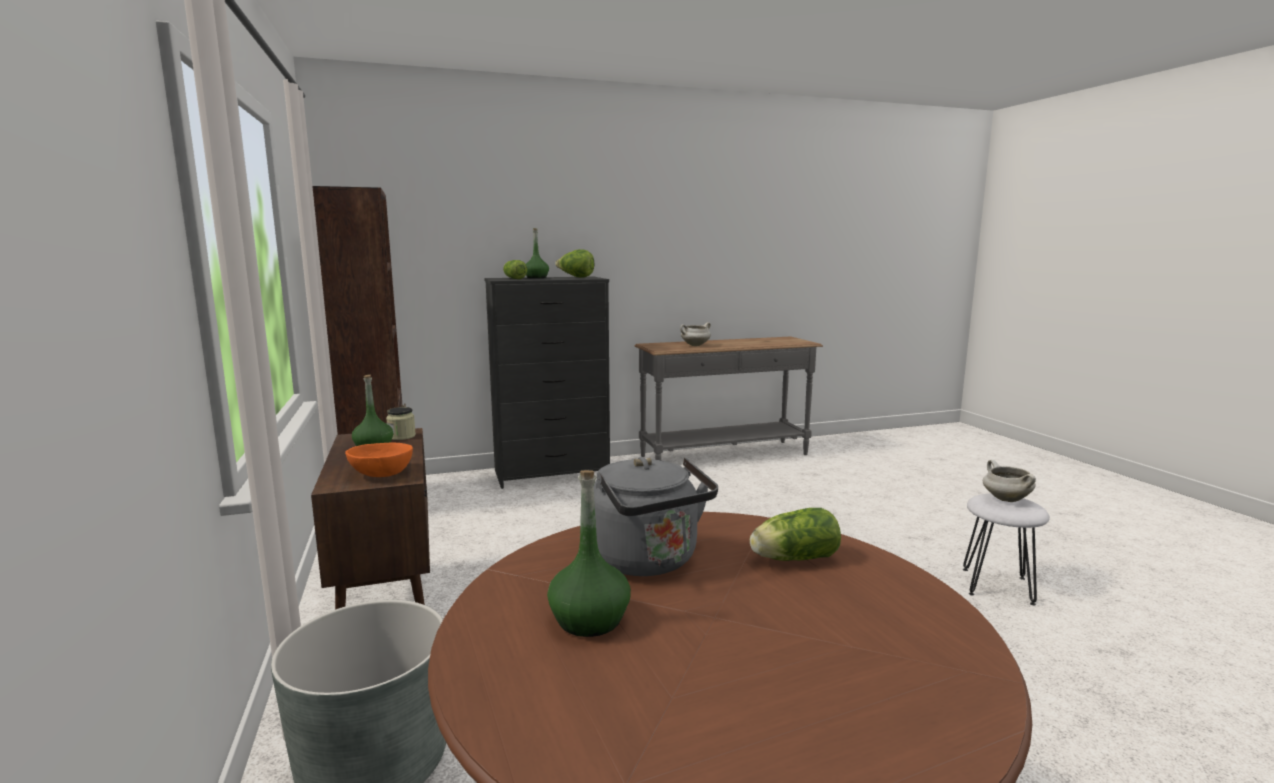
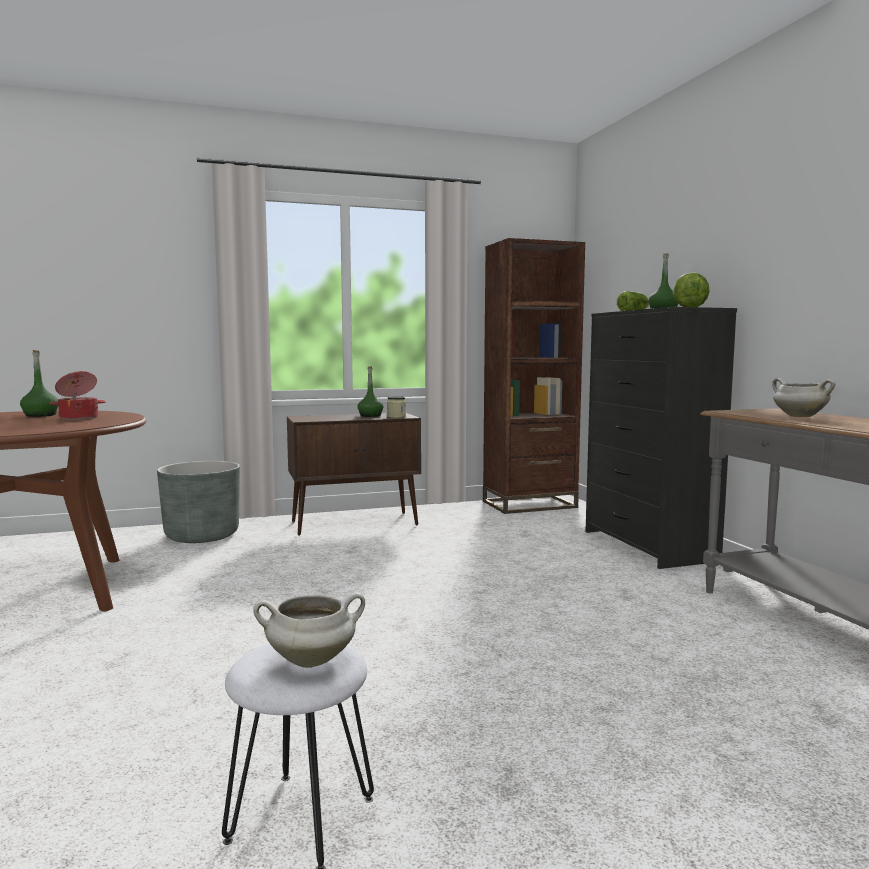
camera: 90 degrees right, 5 degrees down
orange bowl [345,442,413,477] -> none
grey kettle [594,457,718,576] -> cooking pot [49,371,106,420]
lettuce [750,508,841,561] -> none

